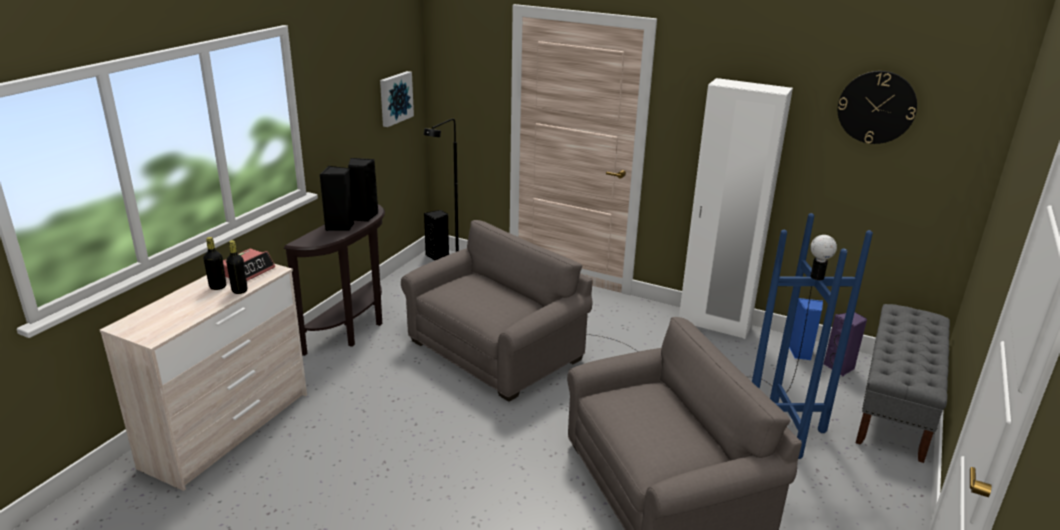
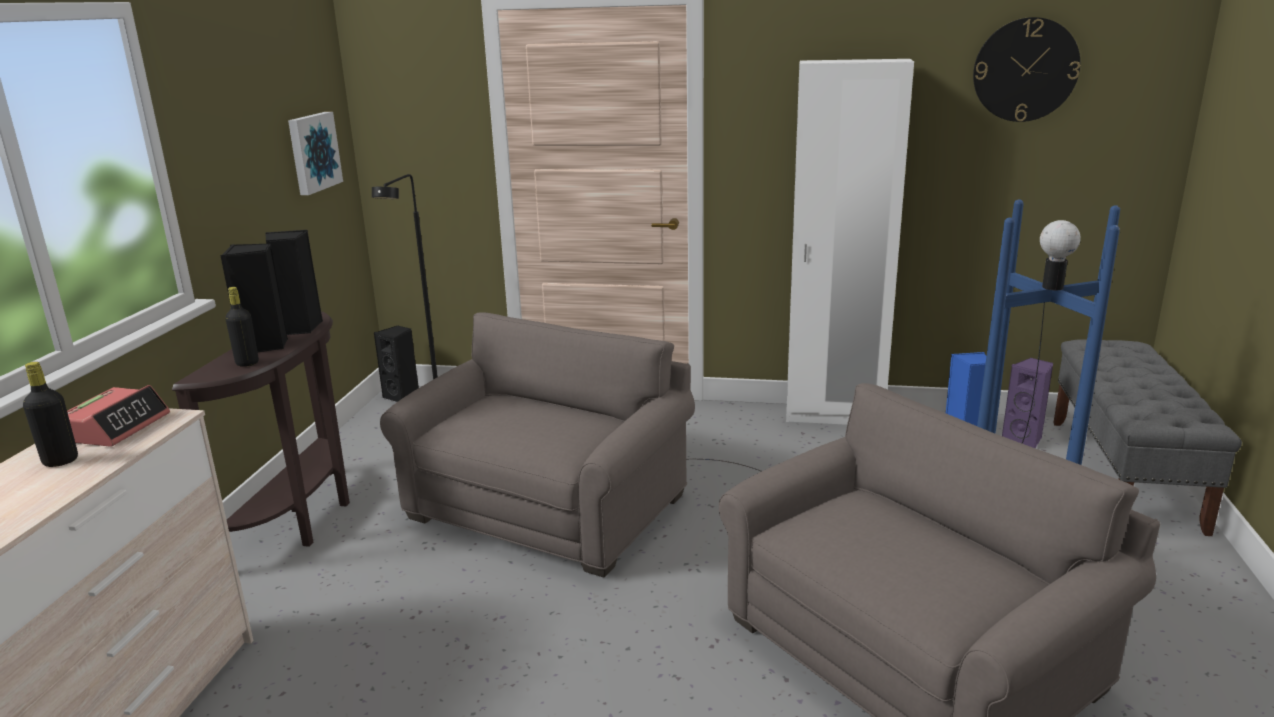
camera: 15 degrees left, 5 degrees down
black bottle [226,240,247,294] -> black bottle moved to [225,287,259,367]

